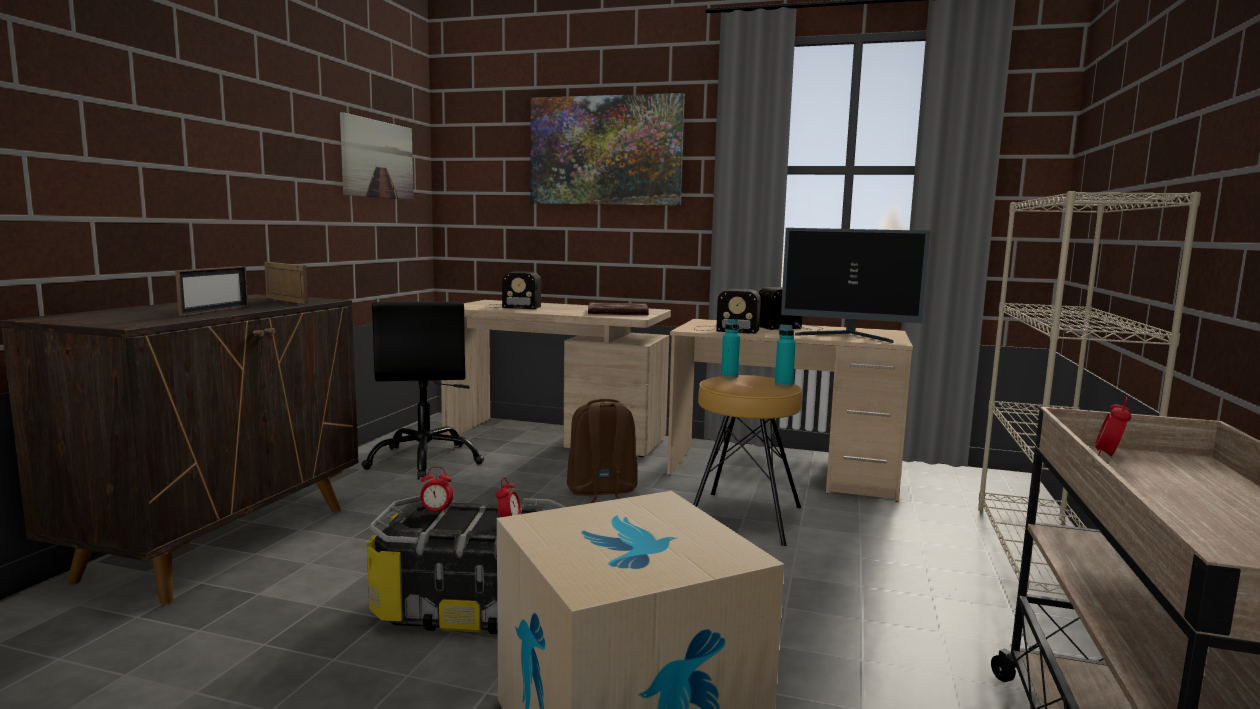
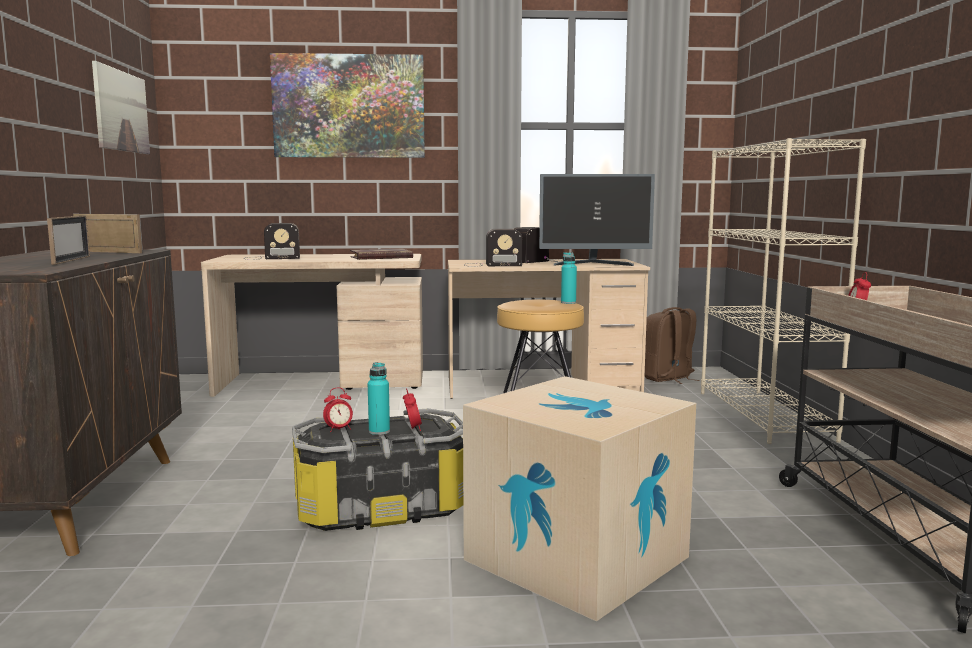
camera: 20 degrees left, 0 degrees up
black office chair [361,302,484,480] -> none
brown backpack [567,399,637,503] -> brown backpack moved to [644,307,700,384]
turquoise bottle [721,319,740,378] -> turquoise bottle moved to [368,362,390,435]

